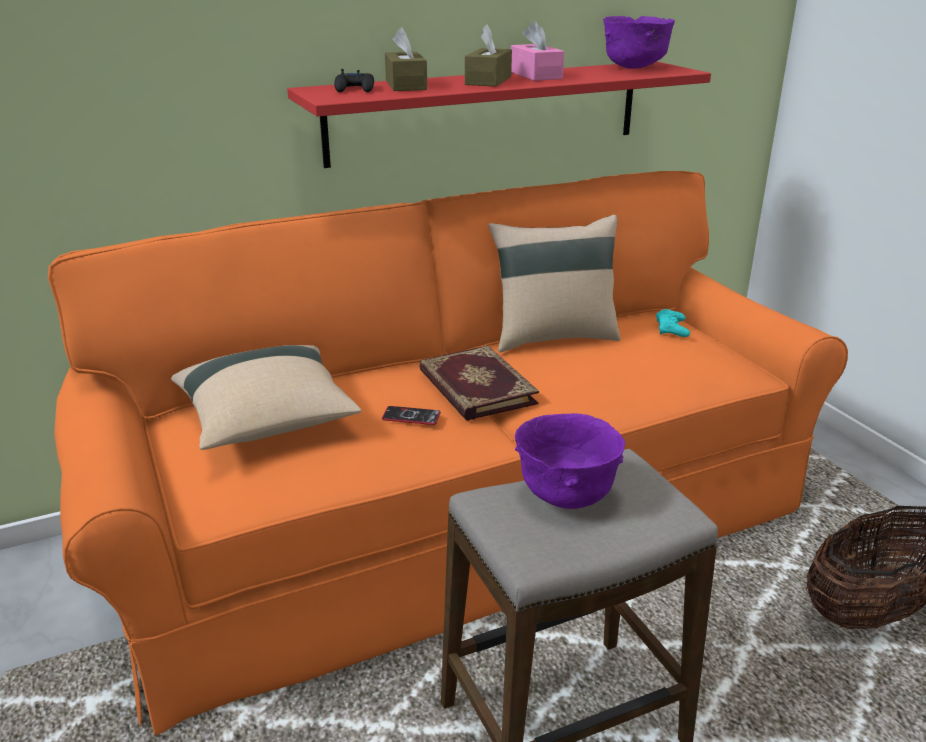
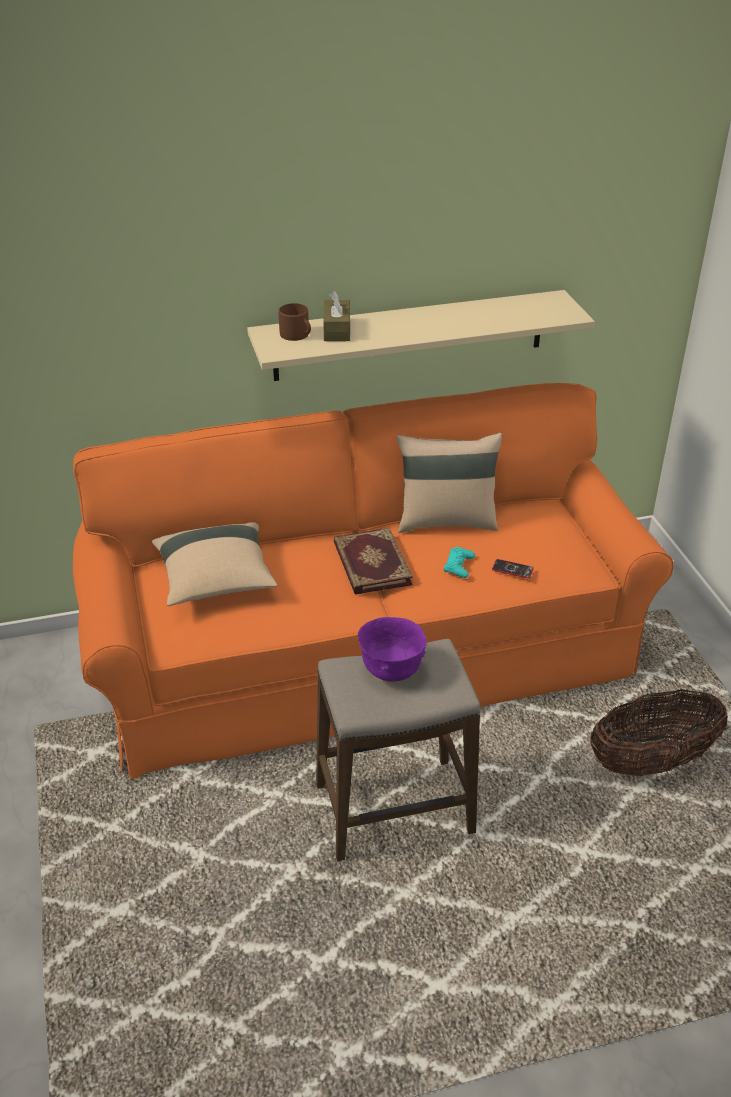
camera: 10 degrees right, 10 degrees up
red shelf [287,61,711,168] -> beige shelf [247,290,595,381]
black game controller [334,69,374,92] -> brown mug [278,303,311,341]
phone [382,406,441,425] -> phone moved to [492,559,534,578]
brown tissue box [465,24,512,86] -> none
pink tissue box [511,21,564,81] -> none
purple bowl [603,16,675,69] -> none
turquoise game controller [656,309,690,337] -> turquoise game controller moved to [444,547,475,578]

